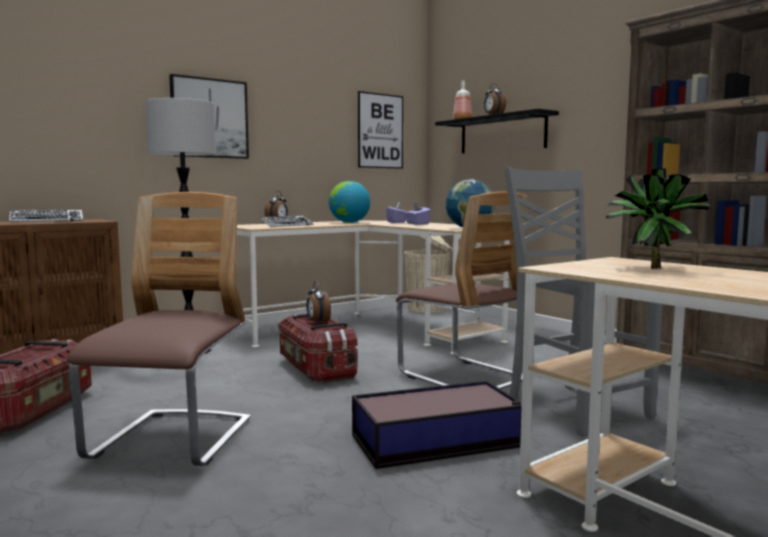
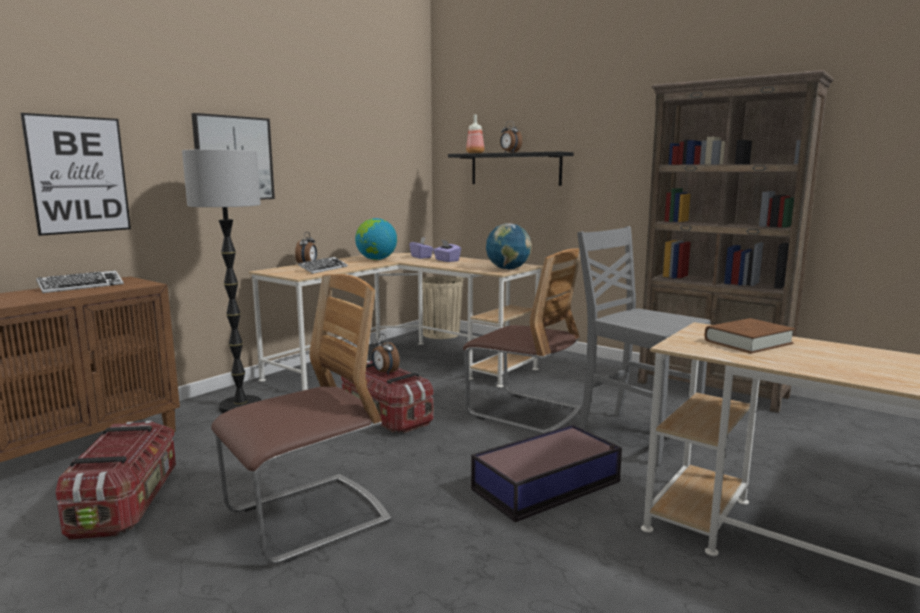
camera: 15 degrees left, 5 degrees up
chair [67,192,251,466] -> chair turned 60 degrees clockwise [211,274,391,564]
picture [358,91,403,169] -> picture moved to [20,113,131,236]
potted plant [606,168,712,269] -> brown book [704,318,795,354]

